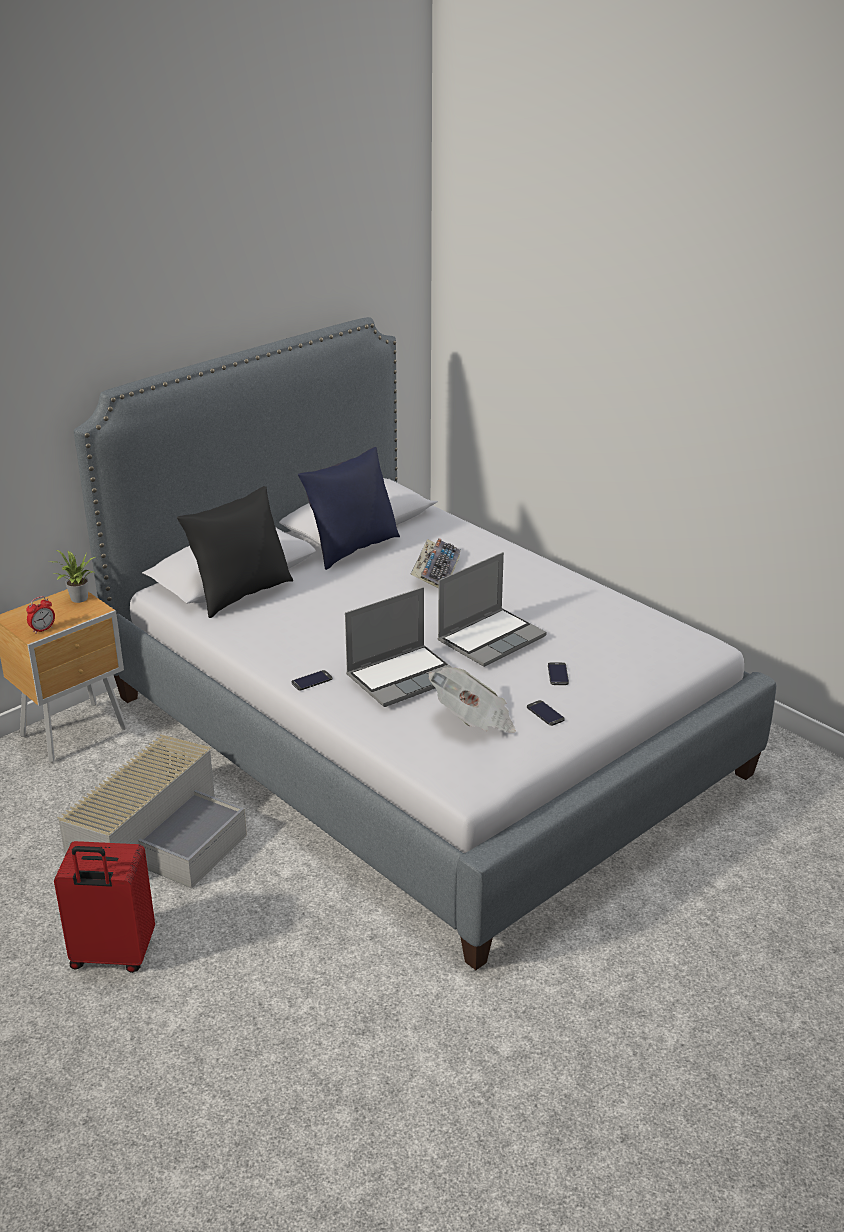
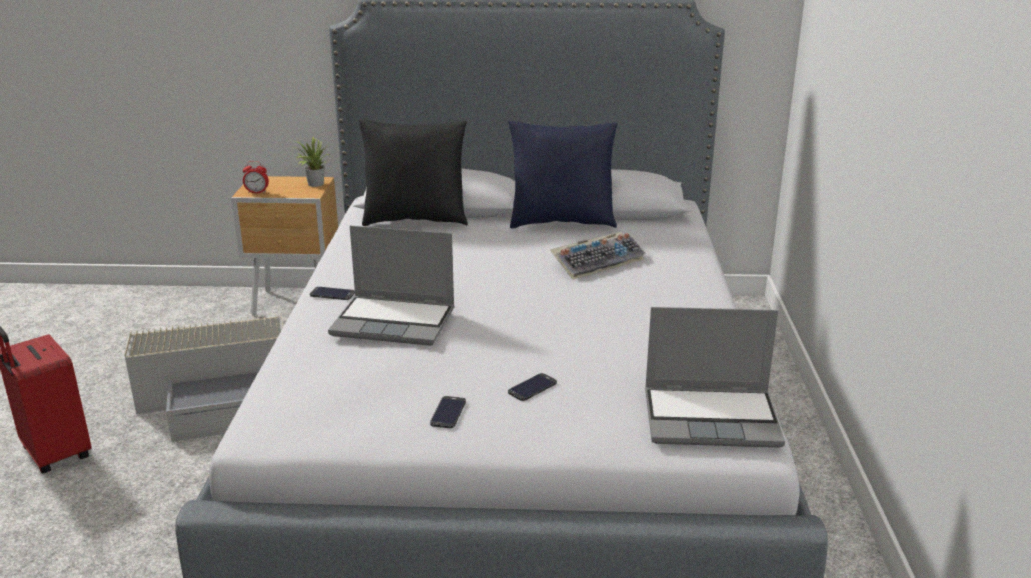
camera: 45 degrees right, 5 degrees down
newspaper [429,667,516,733] -> none
laptop [437,552,547,667] -> laptop moved to [645,307,785,448]

